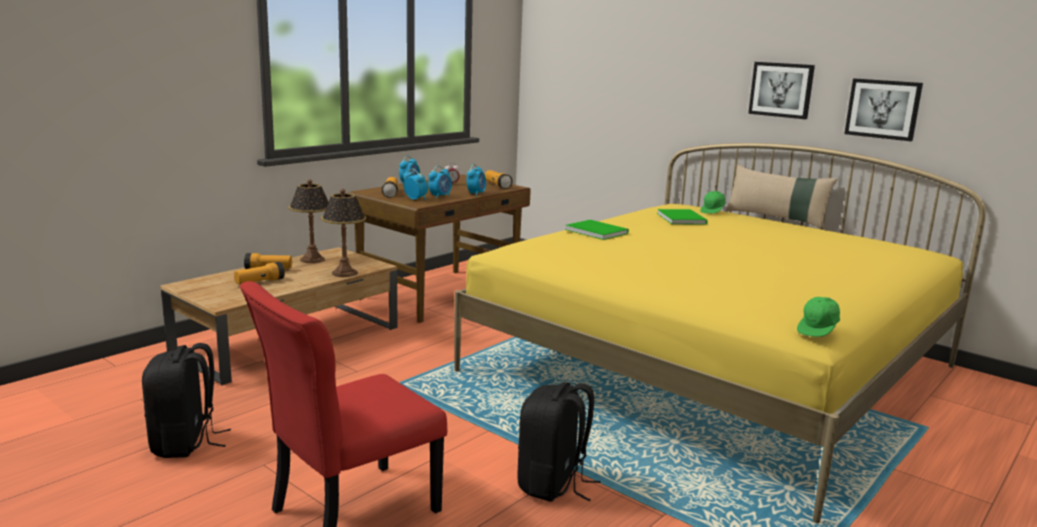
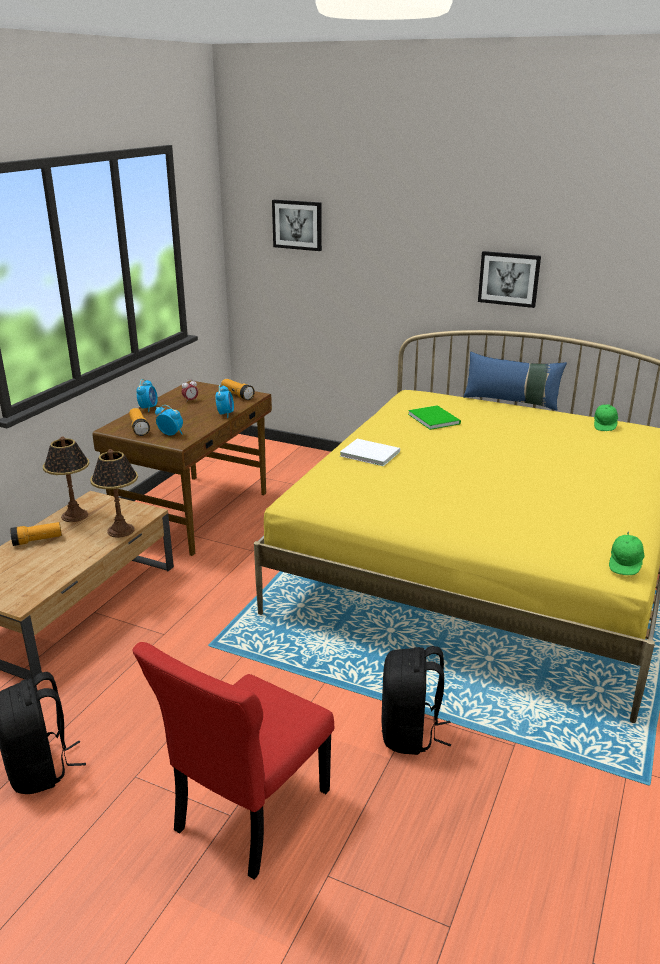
camera: 15 degrees left, 10 degrees up
flashlight [234,262,285,285] -> none
alarm clock [428,166,452,199] -> none
green book [565,220,629,240] -> white book [340,439,400,466]
green cap [700,191,725,214] -> green cap moved to [594,403,618,431]
beige pillow [726,164,838,228] -> blue pillow [463,352,567,410]
picture [844,78,923,141] -> picture moved to [272,200,322,251]

